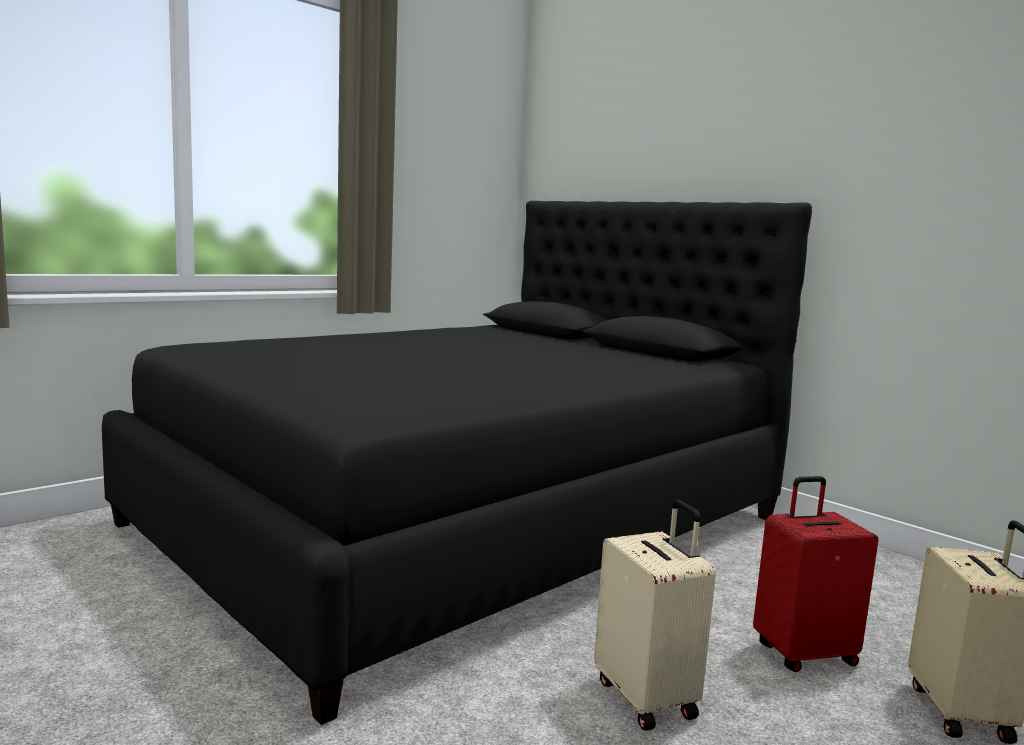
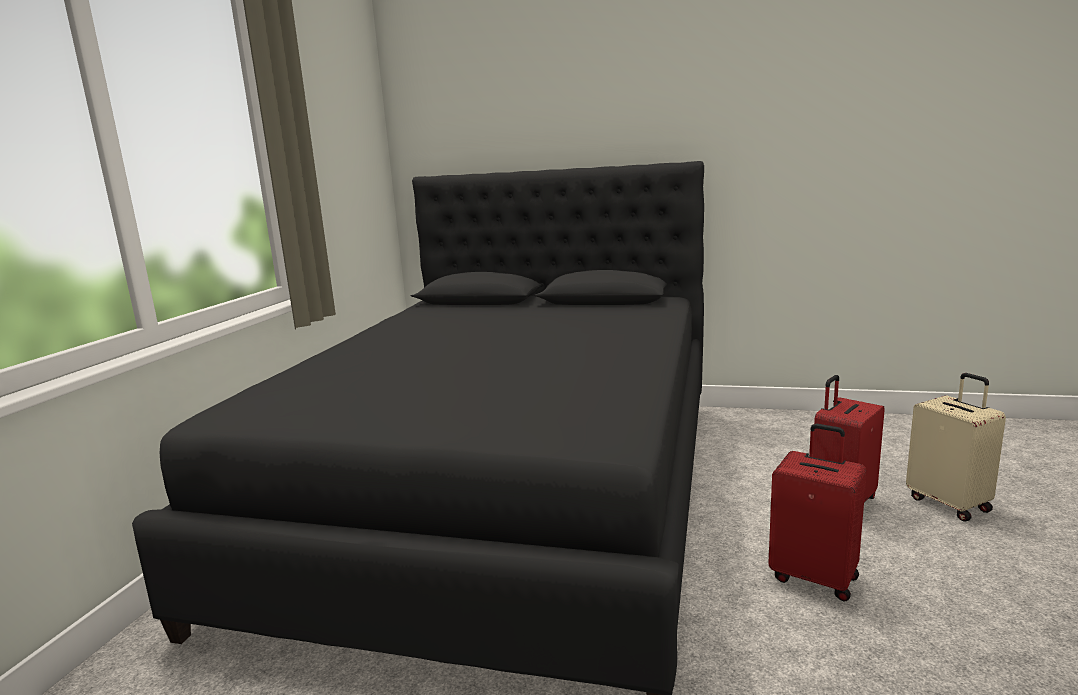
camera: 30 degrees left, 5 degrees up
beige suitcase [594,500,716,731] -> red suitcase [768,423,867,601]

